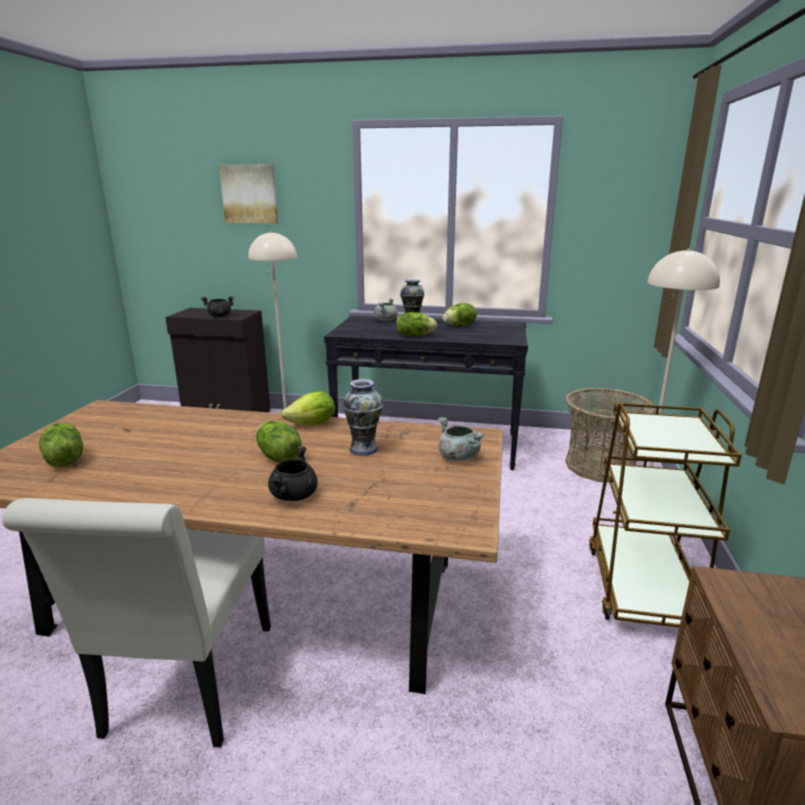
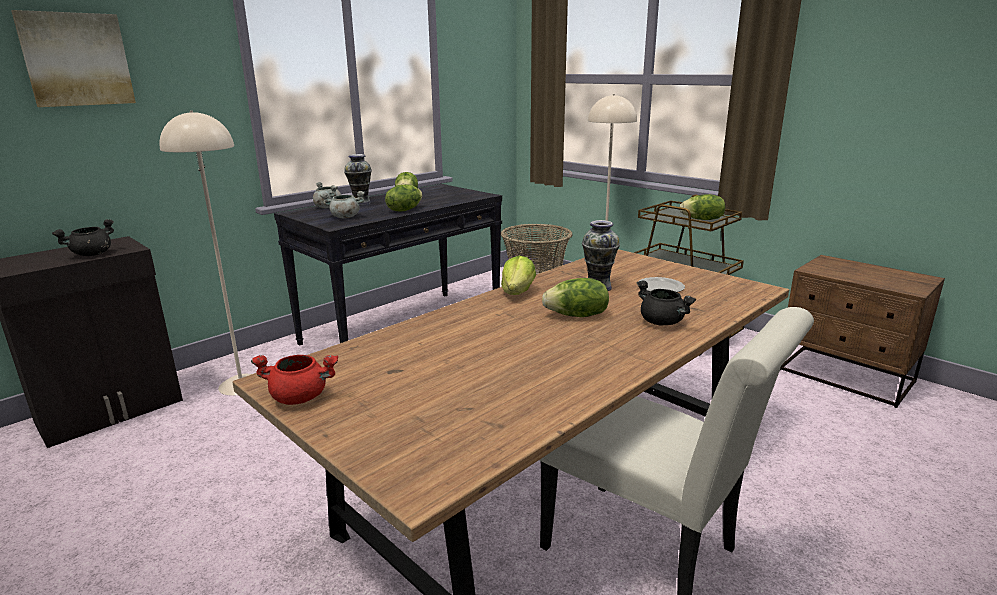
camera: 55 degrees left, 0 degrees up
lettuce [39,423,83,467] -> lettuce moved to [680,194,726,220]
grey cooking pot [438,417,484,461] -> grey cooking pot moved to [320,191,365,218]
none -> red cooking pot [251,355,338,405]
none -> plate [638,277,685,292]

